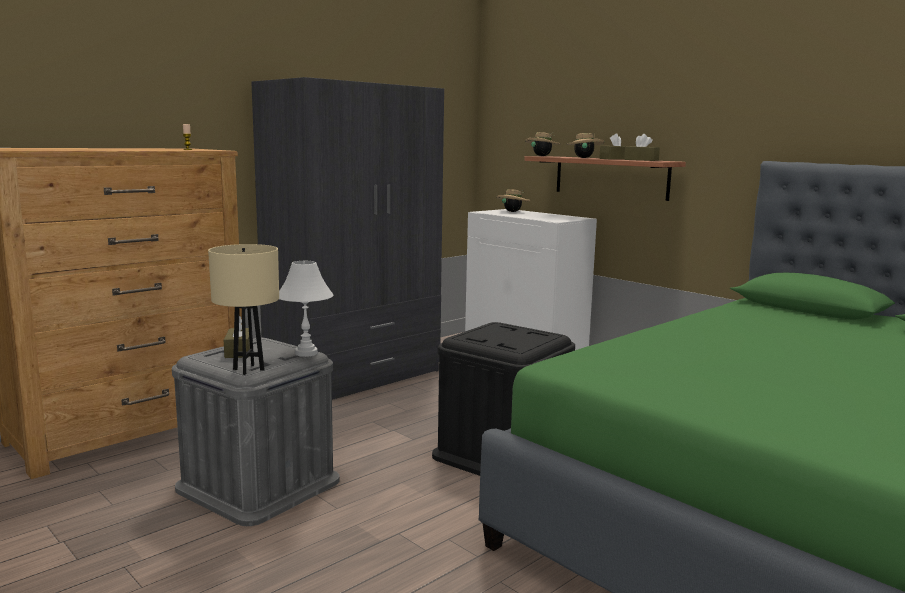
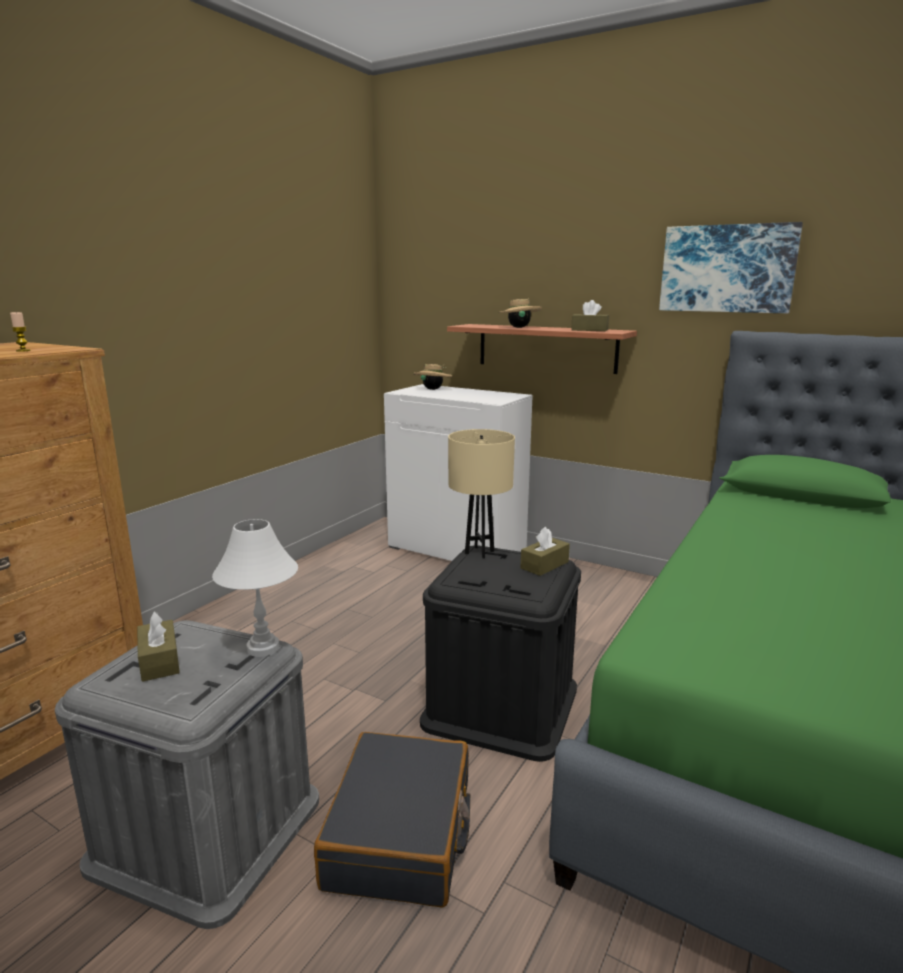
camera: 15 degrees left, 5 degrees up
beige table lamp [208,244,279,375] -> beige table lamp moved to [448,429,515,559]
grey wardrobe [251,77,444,400] -> none
beige hat [525,132,561,156] -> none
brown tissue box [599,133,625,159] -> brown tissue box moved to [520,527,570,576]
none -> black suitcase [314,732,471,908]
none -> picture [659,222,803,313]

